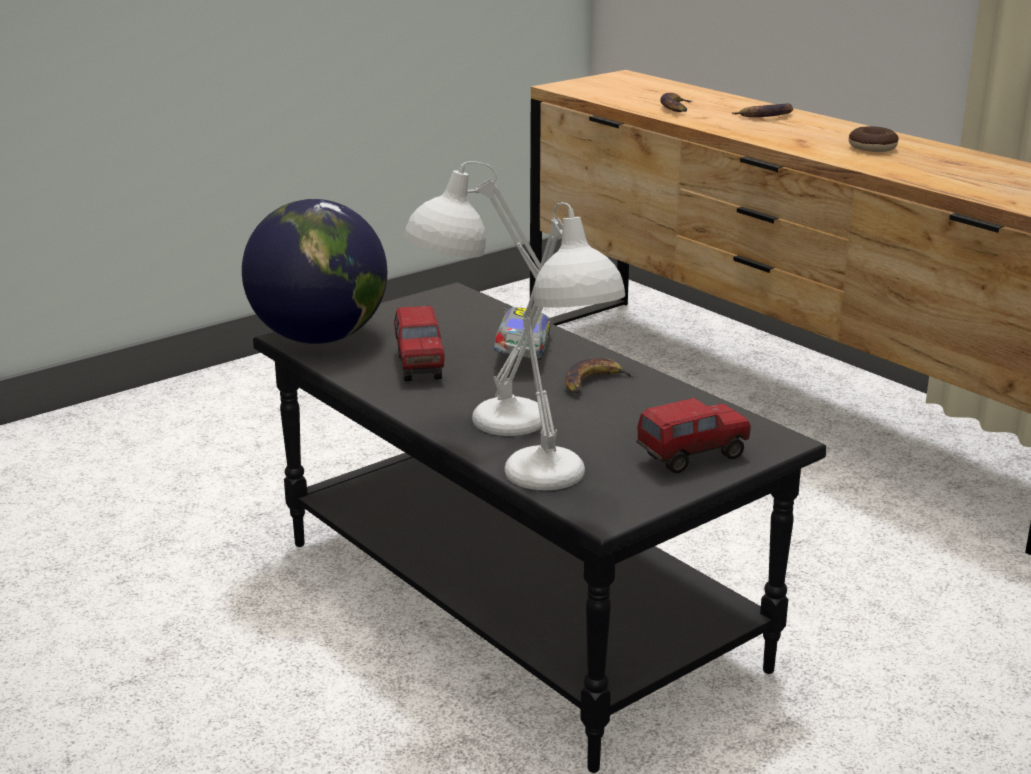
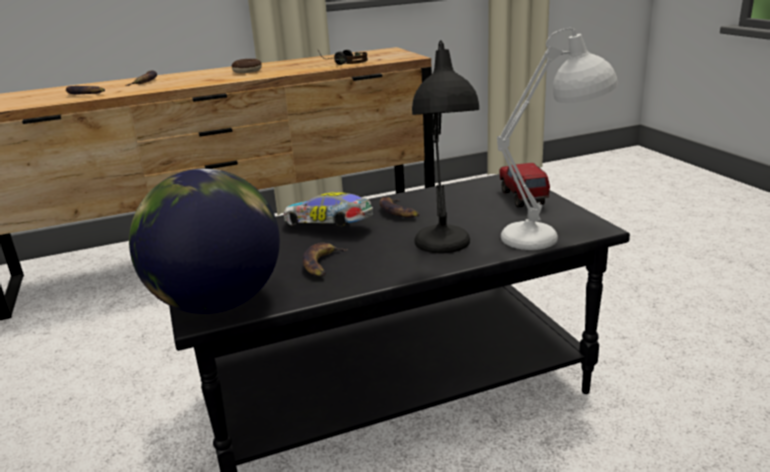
camera: 70 degrees left, 0 degrees up
toy truck [394,306,445,381] -> banana [303,243,348,277]
white table lamp [404,161,543,436] -> black table lamp [412,40,479,253]
none -> headphones [317,49,368,65]

